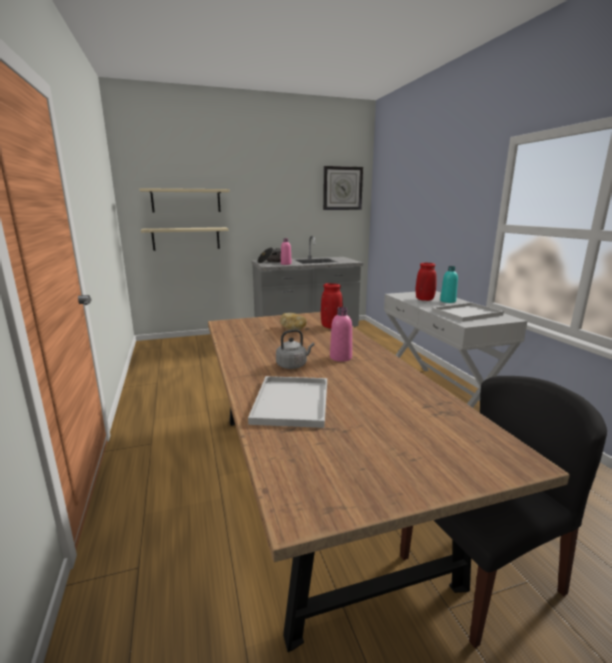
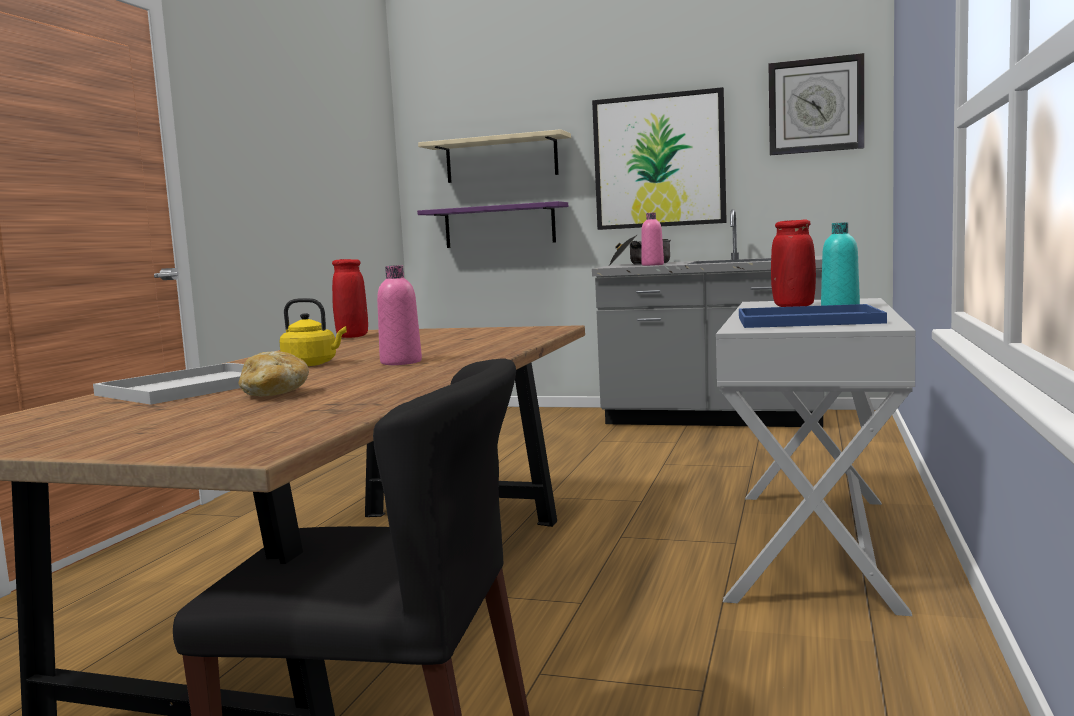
camera: 35 degrees right, 10 degrees down
beige shelf [141,227,229,251] -> purple shelf [417,201,568,248]
grey kettle [276,329,314,369] -> yellow kettle [279,298,347,366]
bread [280,313,307,330] -> bread moved to [238,351,309,396]
red vase [321,283,343,329] -> red vase moved to [332,259,368,338]
white tray [432,303,504,322] -> blue tray [739,304,887,328]
none -> picture [592,87,727,230]

